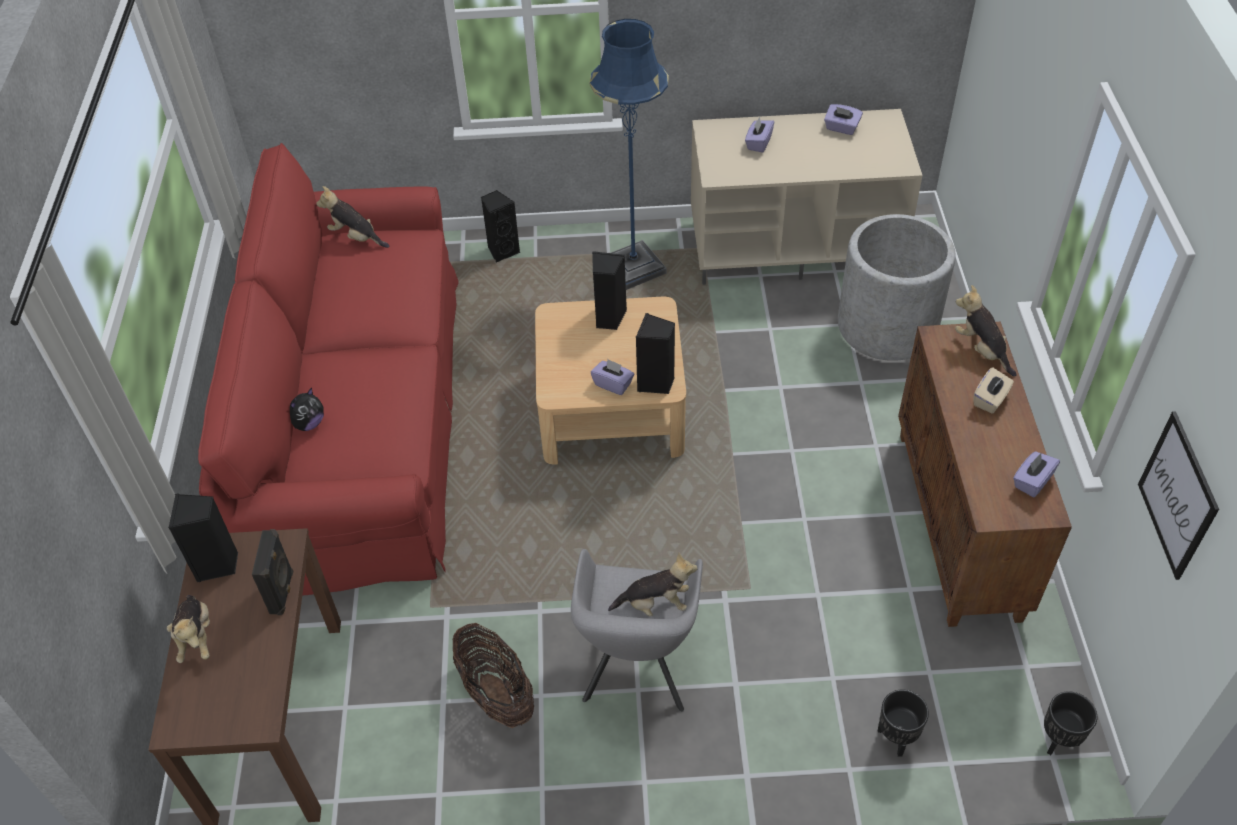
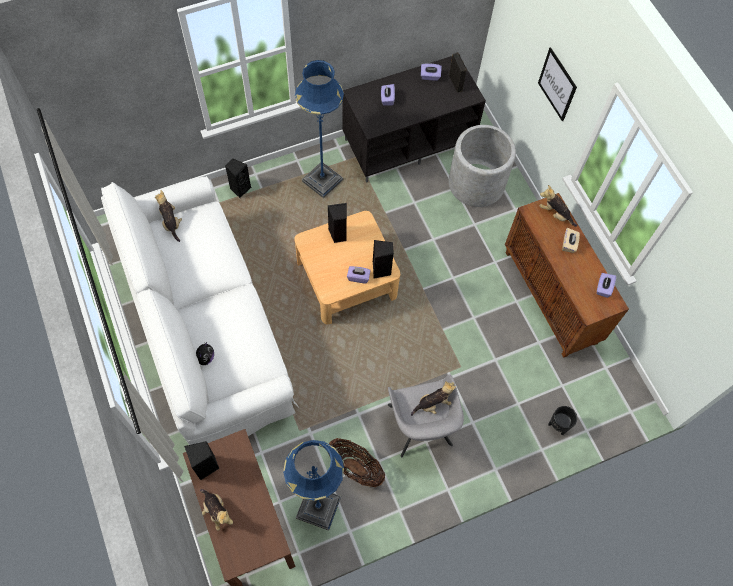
camera: 25 degrees left, 15 degrees up
red sofa [198,143,459,596] -> white sofa [101,176,299,445]
black speaker [252,529,293,615] -> black speaker moved to [449,52,467,92]
plush toy [316,186,389,248] -> plush toy turned 60 degrees clockwise [155,190,182,242]
beige tv stand [691,109,923,285] -> black tv stand [342,56,486,183]
black planter [1044,691,1097,755] -> none
picture [1138,411,1219,580] -> picture moved to [538,47,577,121]
none -> blue floor lamp [283,440,344,531]

